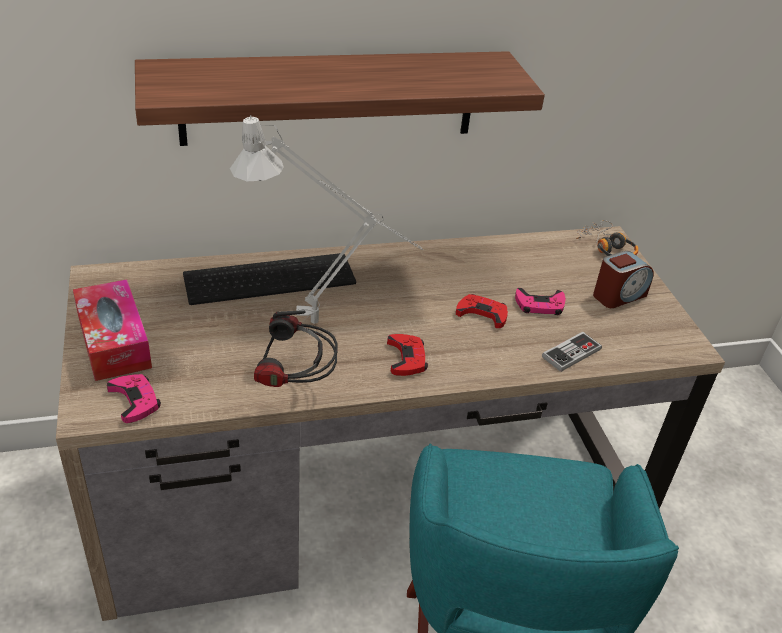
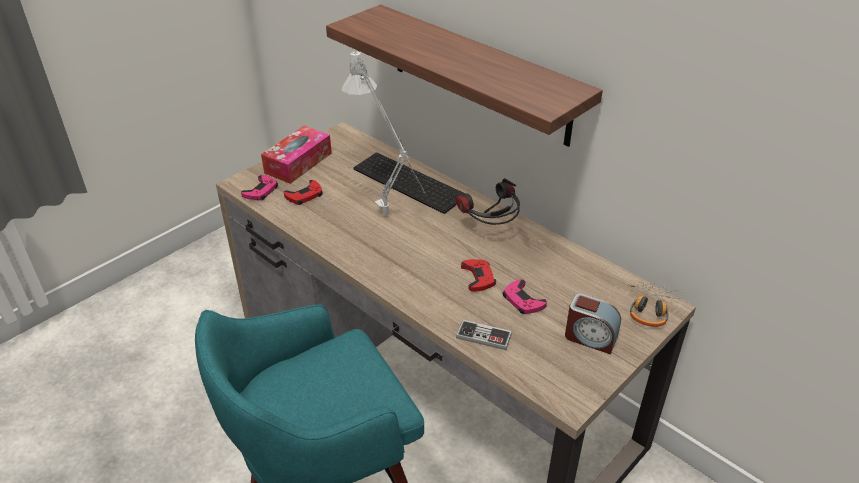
camera: 60 degrees right, 0 degrees up
headphones [254,310,338,387] -> headphones moved to [456,178,520,225]
red game controller [387,334,428,376] -> red game controller moved to [284,180,323,205]

